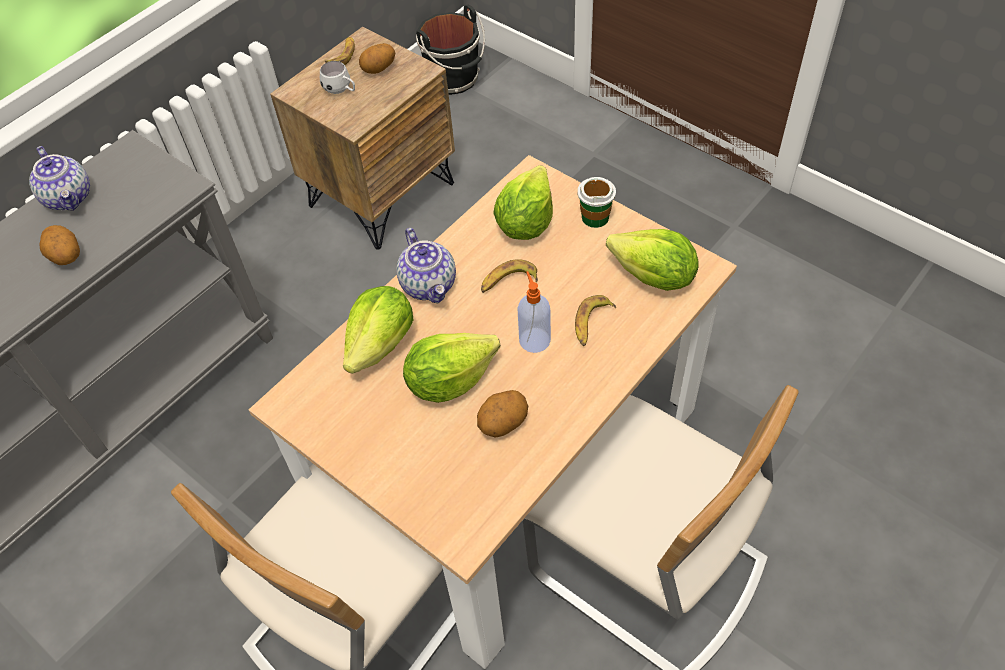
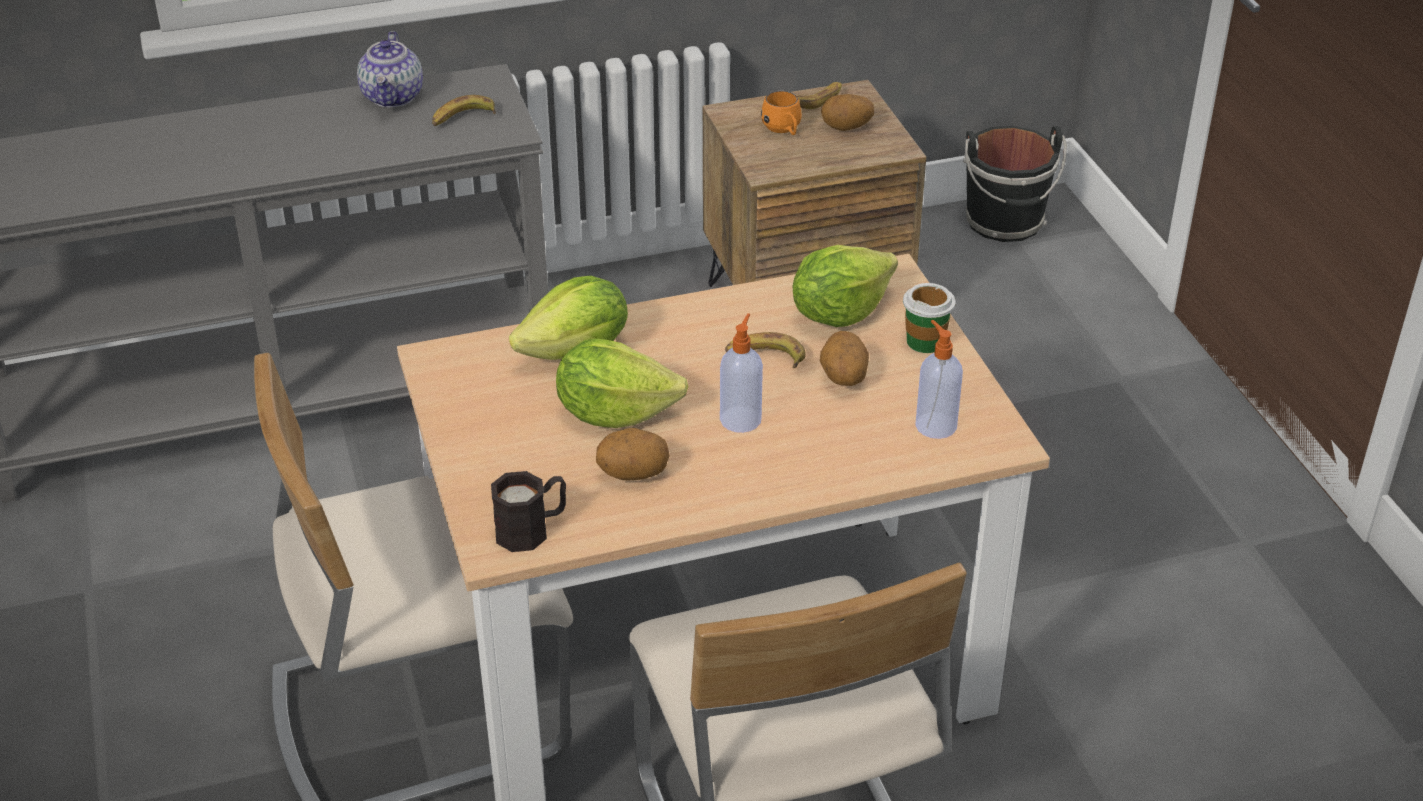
camera: 30 degrees right, 15 degrees down
potato [40,225,80,265] -> potato moved to [820,331,869,386]
white mug [320,61,355,94] -> orange mug [761,91,802,135]
teapot [396,228,456,303] -> none
banana [575,295,616,346] -> banana moved to [432,95,496,126]
lettuce [606,229,699,291] -> soap dispenser [915,320,963,439]
none -> black mug [491,471,566,552]

